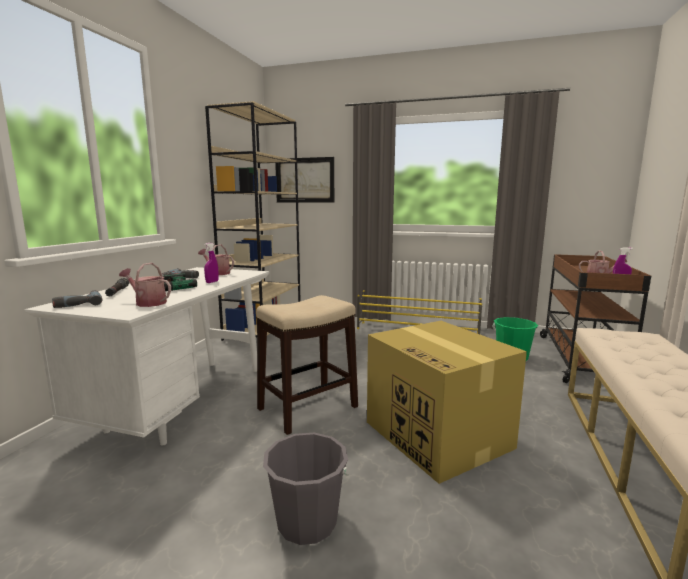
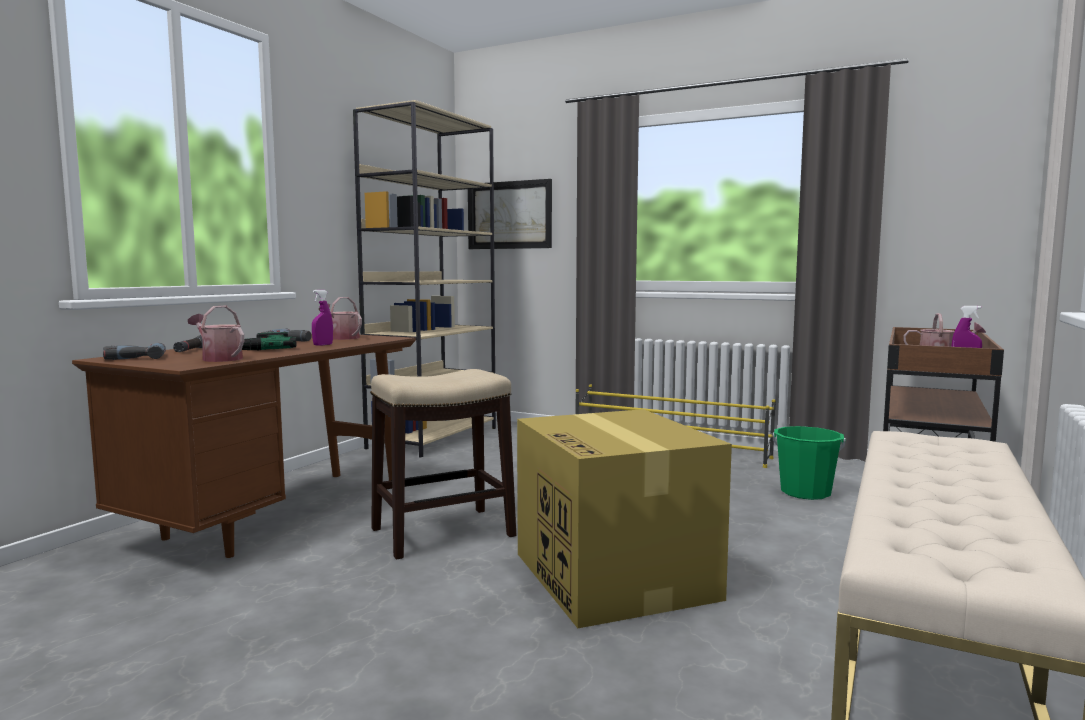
camera: 10 degrees right, 5 degrees down
white desk [25,267,269,446] -> brown desk [72,334,416,558]
grey bucket [263,433,350,545] -> none

